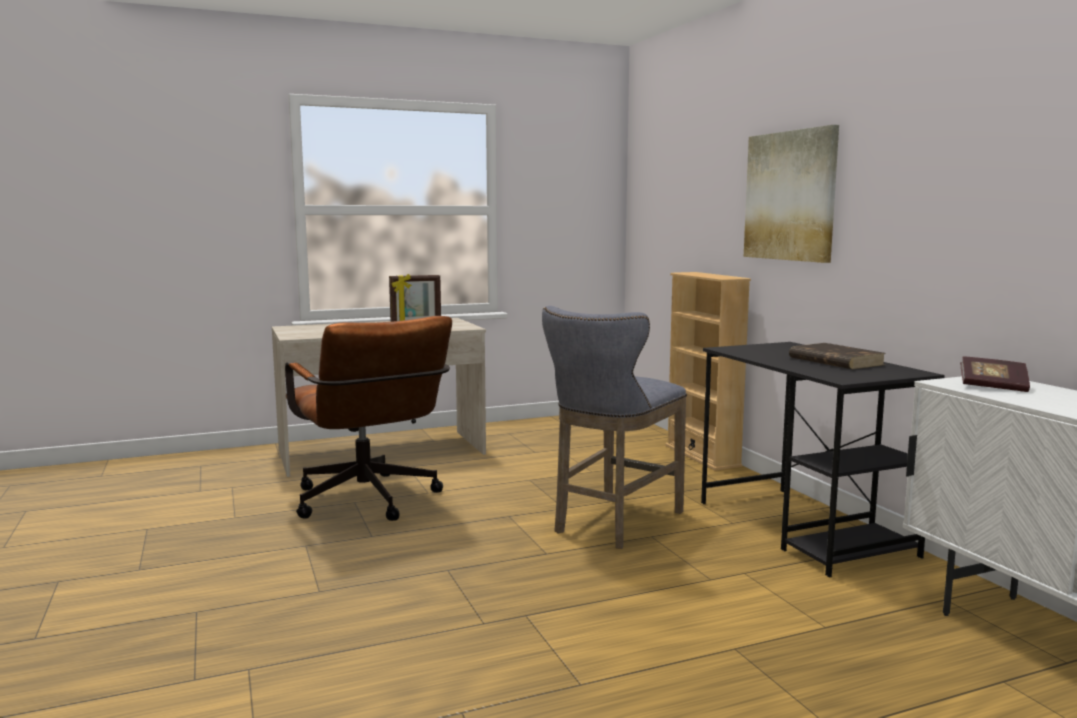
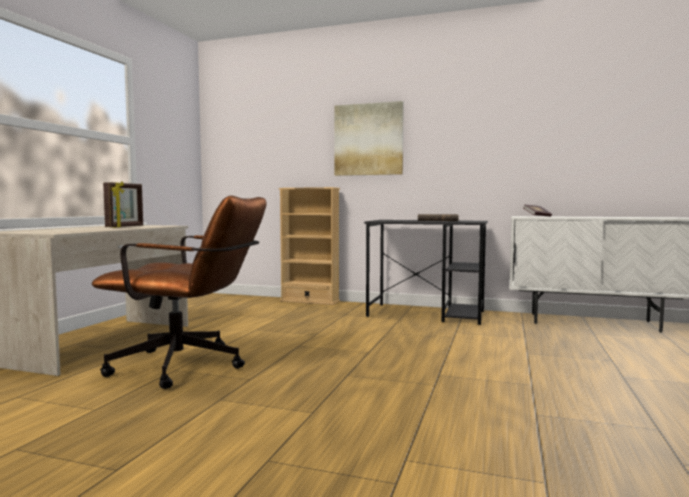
camera: 50 degrees left, 5 degrees down
grey stool [542,306,687,549] -> none

